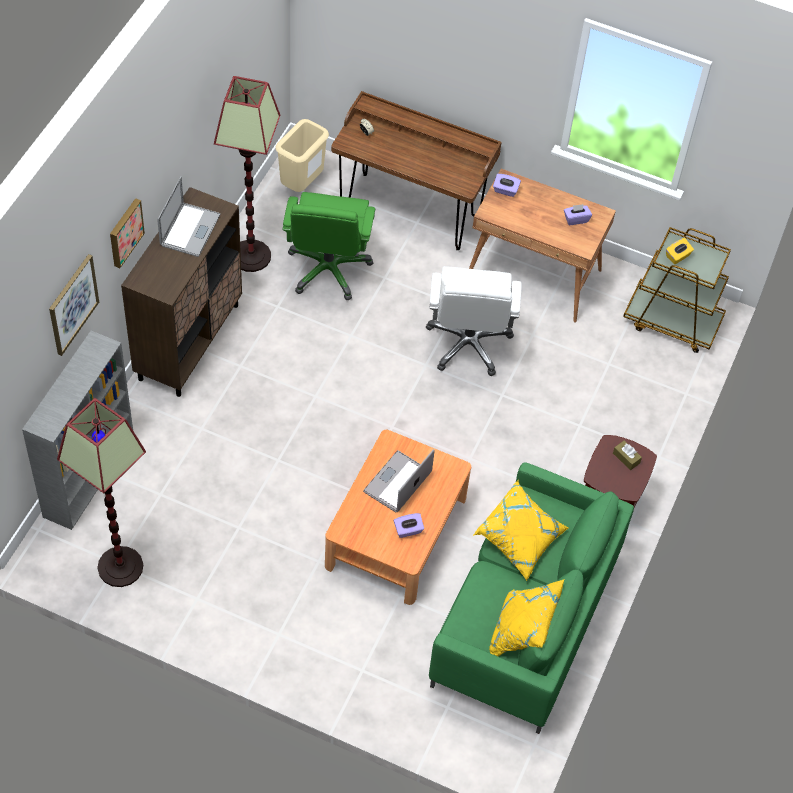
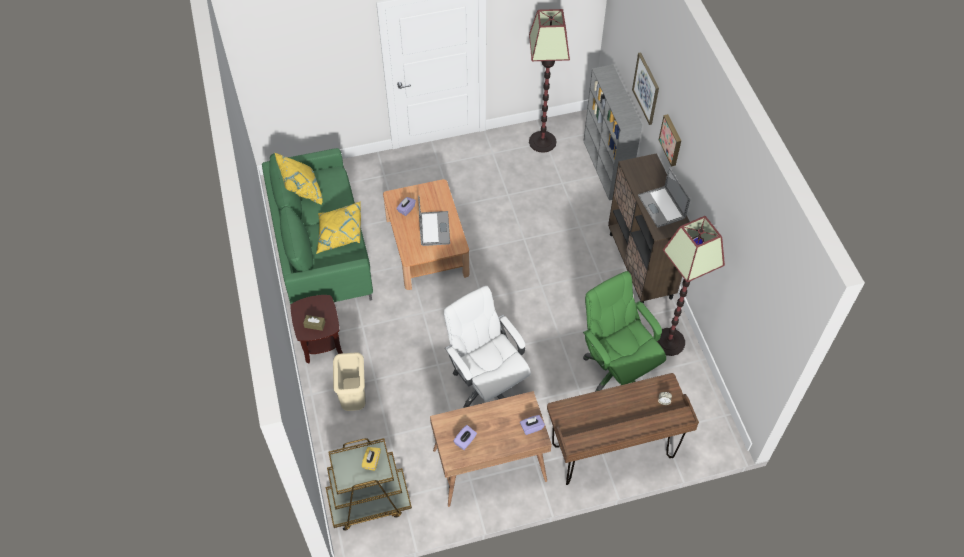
camera: 145 degrees right, 0 degrees up
beige trash can [276,119,329,192] -> beige trash can moved to [333,353,365,411]

